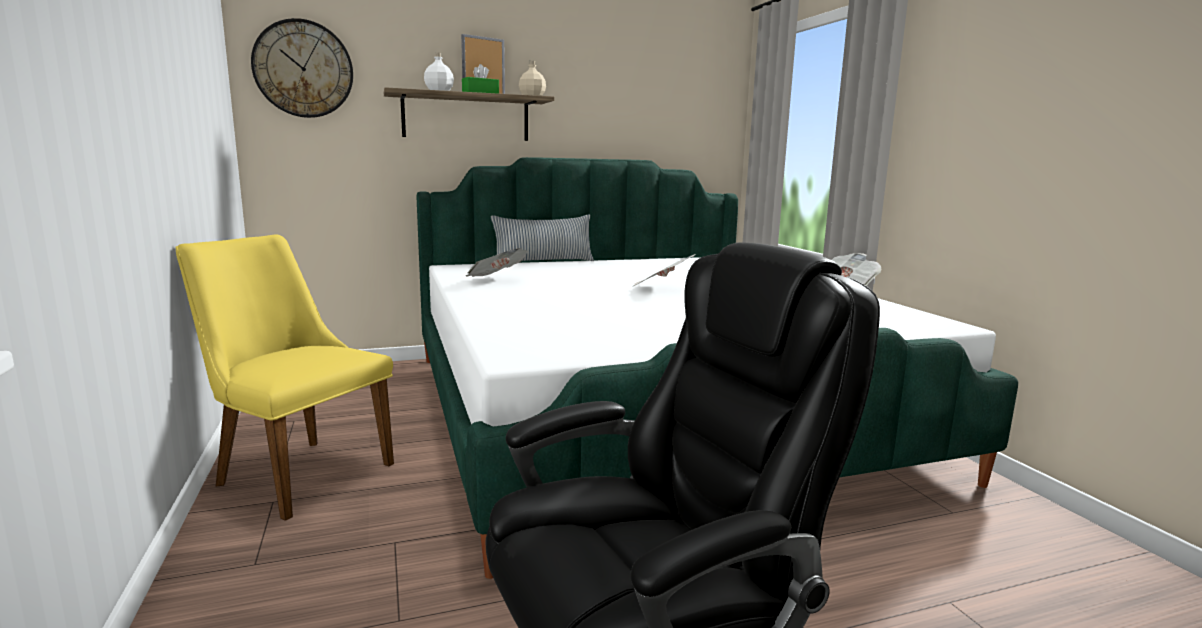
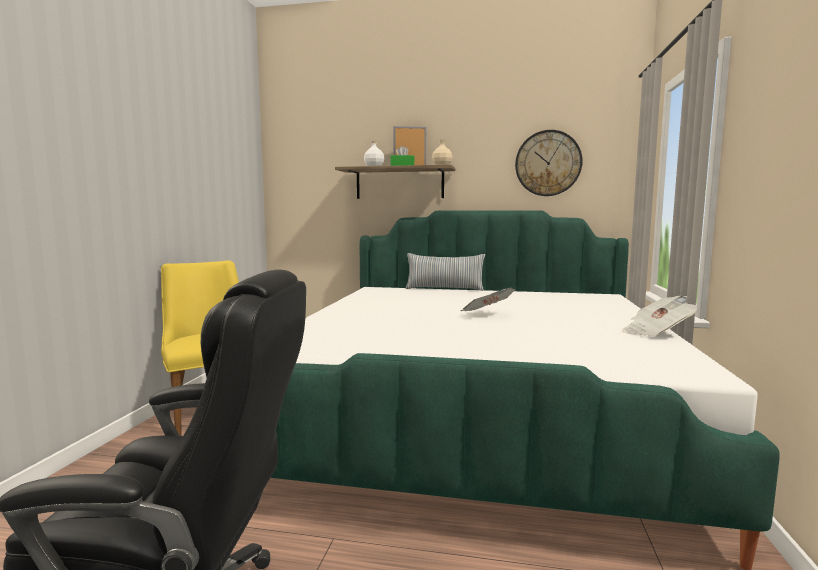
camera: 30 degrees right, 5 degrees down
wall clock [251,18,353,118] -> wall clock moved to [515,130,583,196]
newspaper [466,248,528,277] -> none

